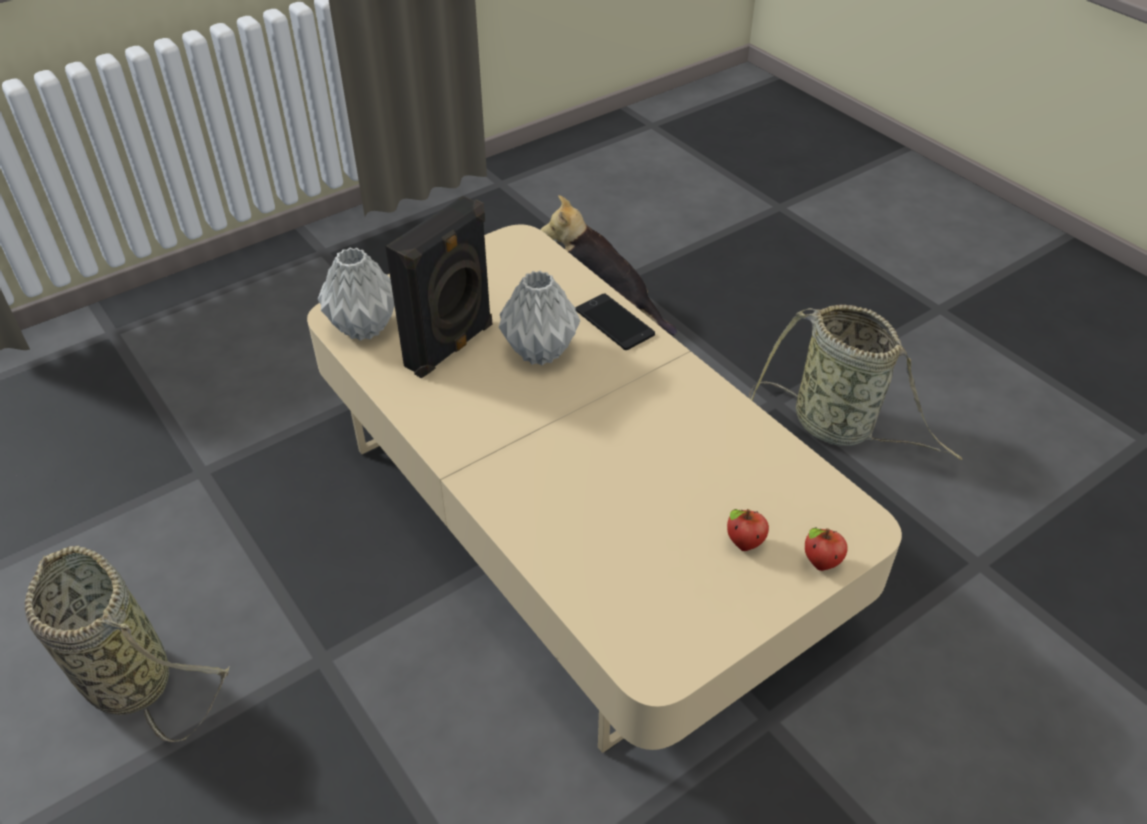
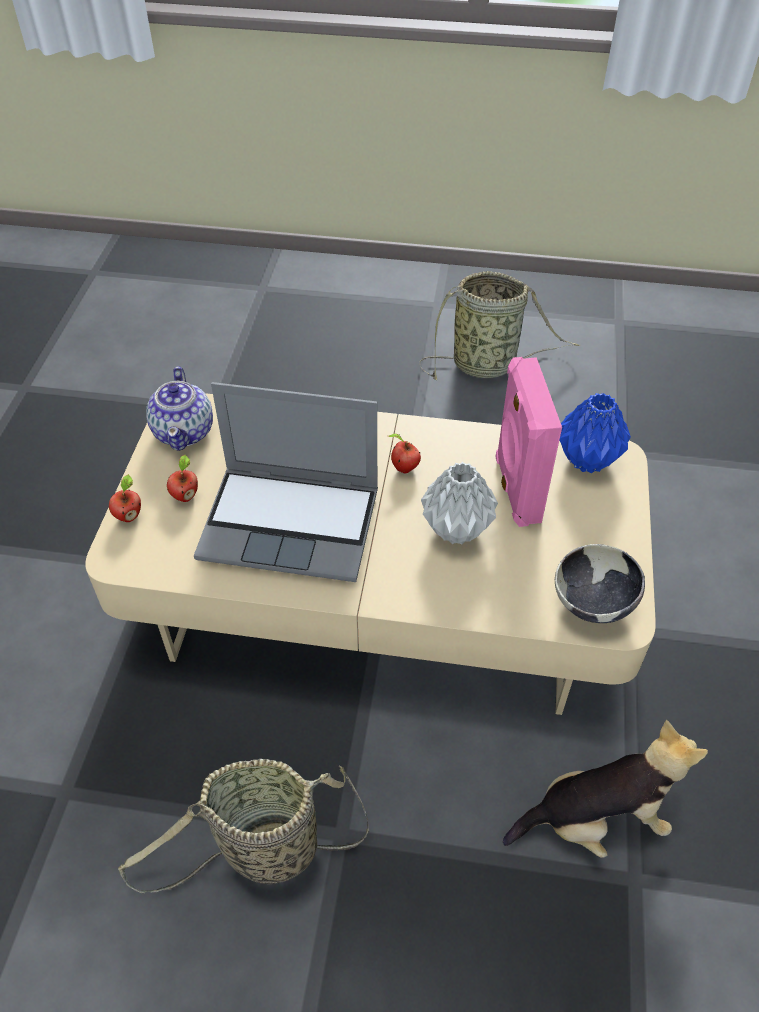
camera: 135 degrees right, 5 degrees up
grey vase [318,248,395,341] -> blue vase [559,393,631,473]
black speaker [385,196,492,378] -> pink speaker [495,357,562,527]
phone [576,293,655,350] -> none
none -> teapot [146,366,213,451]
none -> laptop [194,382,378,582]
none -> apple [388,434,421,474]
none -> bowl [555,544,645,623]

